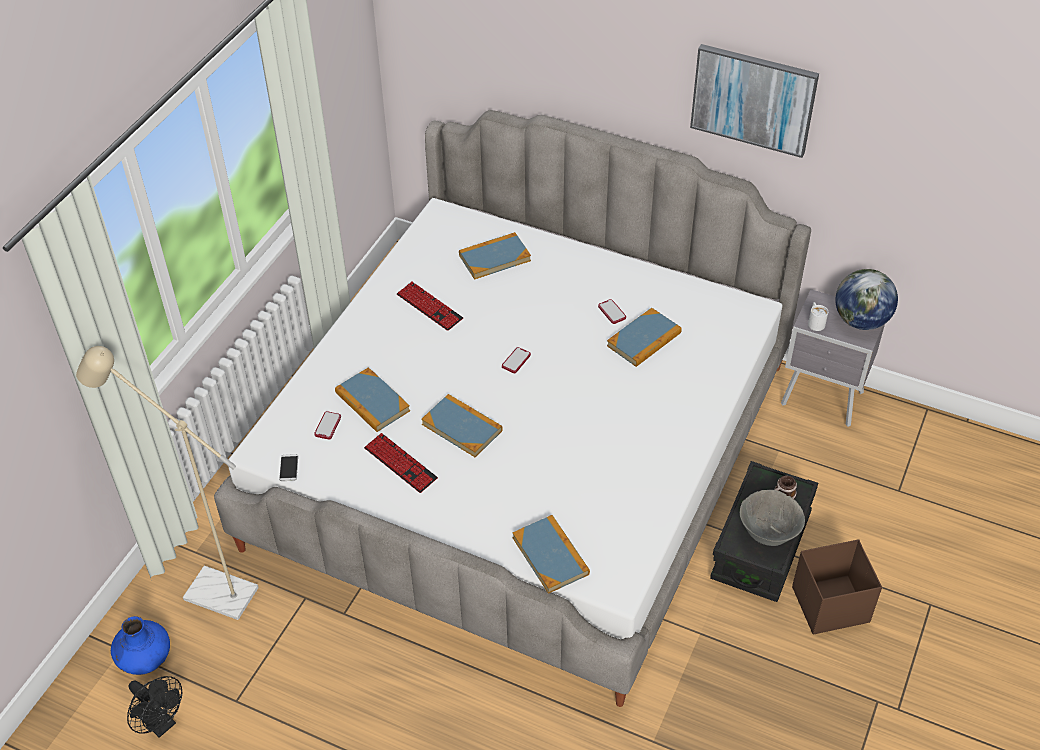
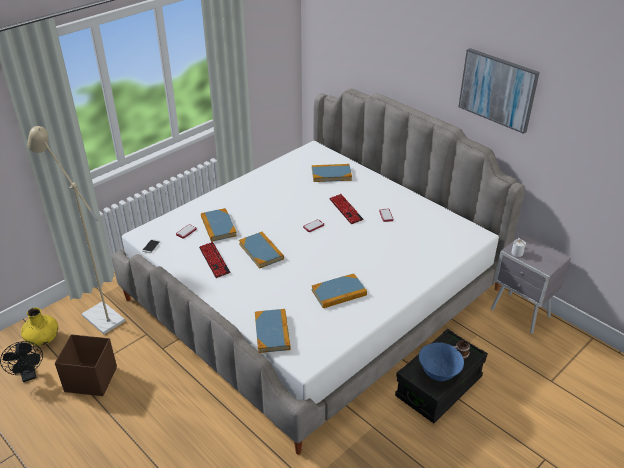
camera: 20 degrees right, 10 degrees down
blue vase [111,616,170,675] -> yellow vase [21,307,58,346]
keyboard [397,281,463,331] -> keyboard moved to [329,194,364,224]
book [607,308,682,367] -> book moved to [312,274,367,308]
grey bowl [740,490,805,546] -> blue bowl [419,342,464,381]
brown storage box [792,539,882,635] -> brown storage box moved to [55,334,117,396]
globe [835,269,898,330] -> none

